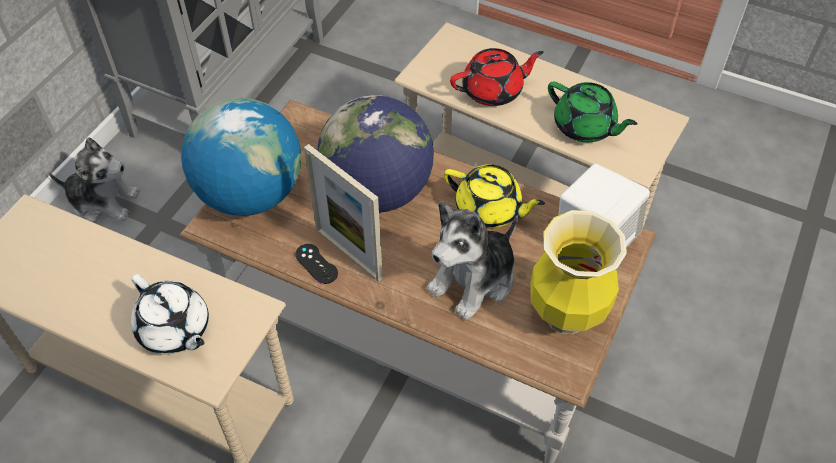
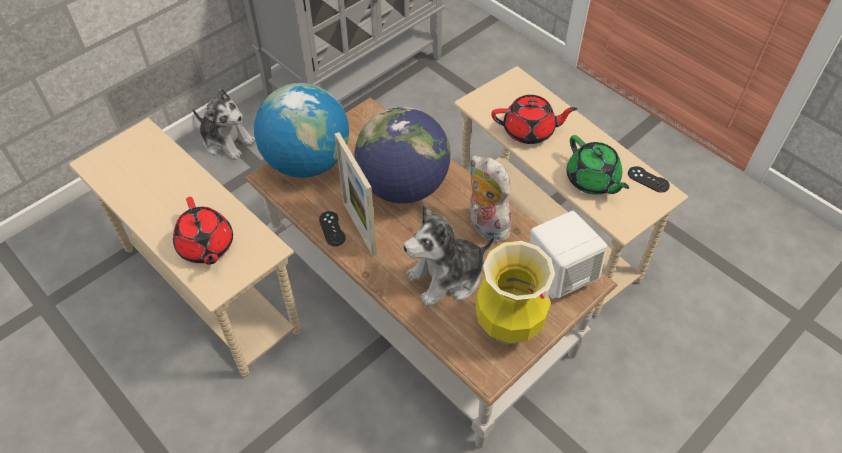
camera: 20 degrees right, 0 degrees up
white teapot [131,274,209,354] -> red teapot [173,197,233,265]
yellow teapot [444,164,545,229] -> plush toy [470,156,515,243]
none -> black game controller [628,166,670,193]

